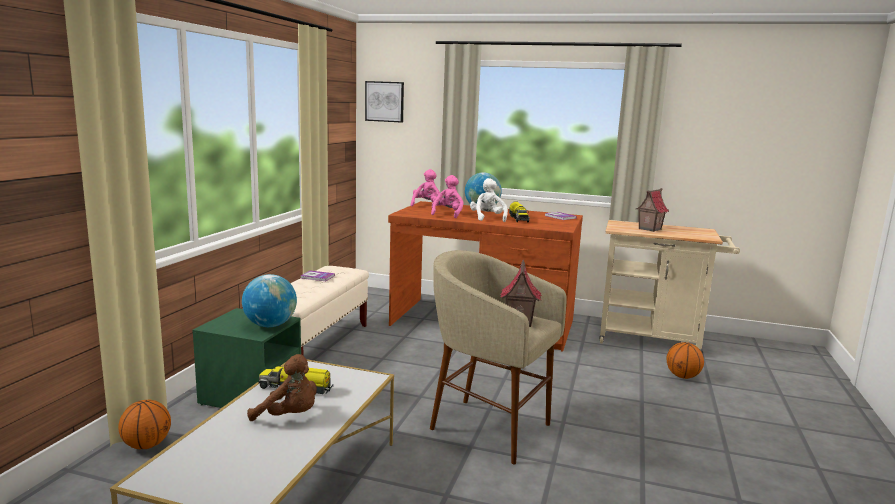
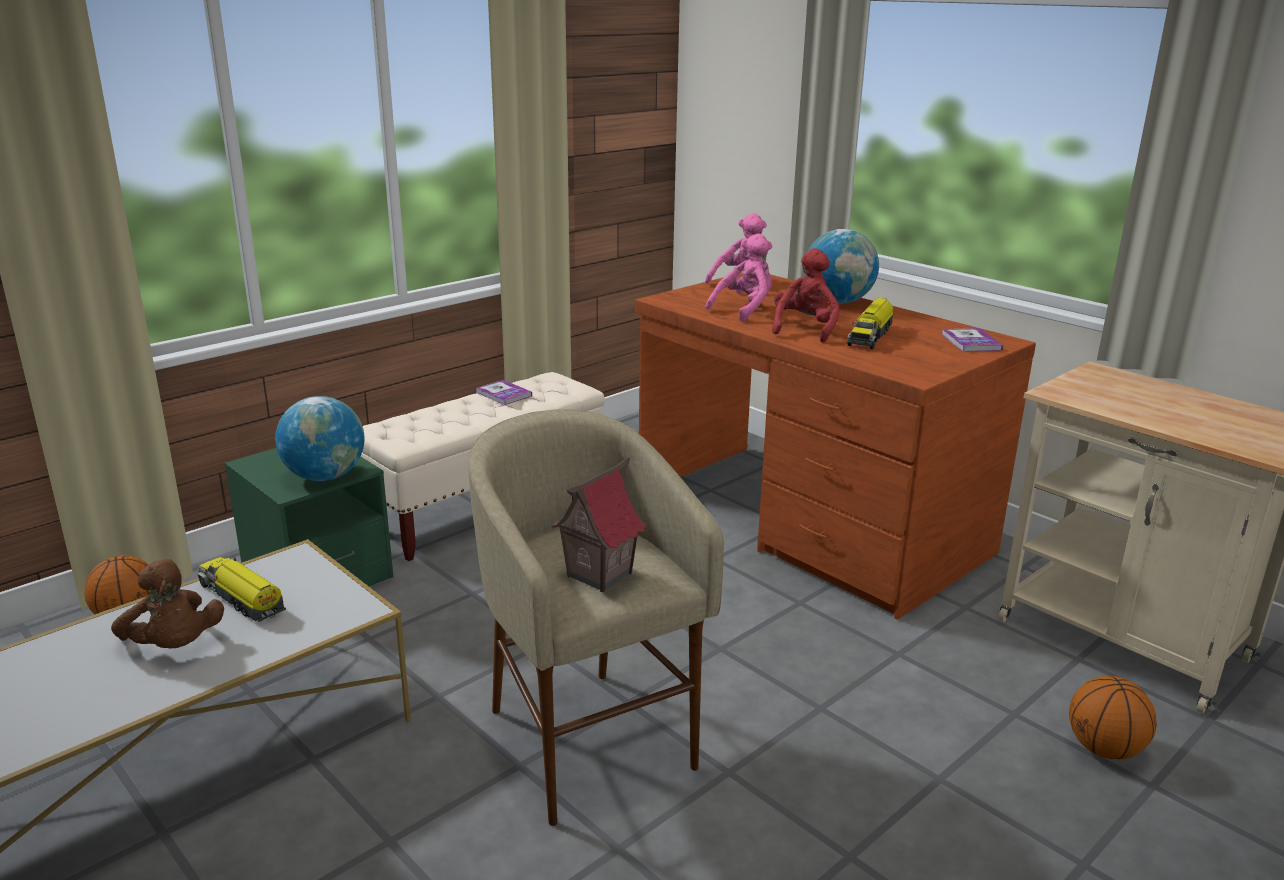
camera: 30 degrees right, 10 degrees up
picture [365,81,404,123] -> none
white plush toy [470,178,508,222] -> red plush toy [772,248,840,342]
toy house [636,188,669,232] -> none

